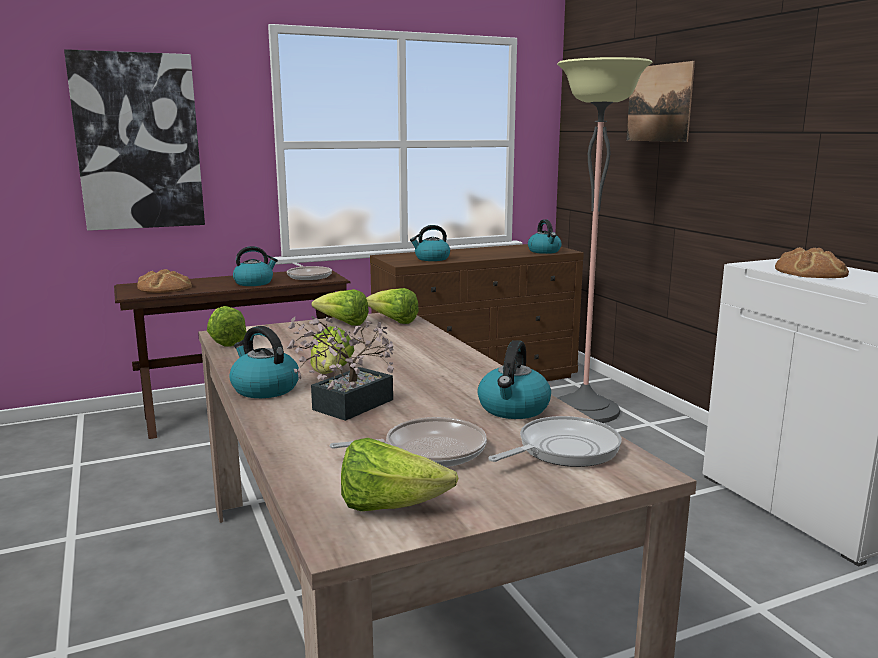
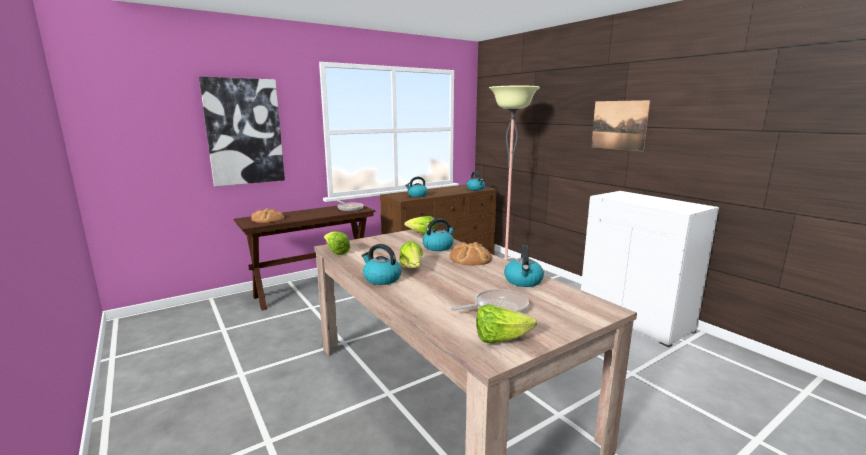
camera: 10 degrees left, 0 degrees up
kettle [233,246,278,286] -> kettle moved to [422,218,455,251]
potted plant [287,316,394,421] -> none
lettuce [312,289,369,326] -> none
frying pan [488,416,621,467] -> none
picture [626,61,695,142] -> picture moved to [591,100,650,151]
bread [775,247,849,278] -> bread moved to [450,242,492,265]

